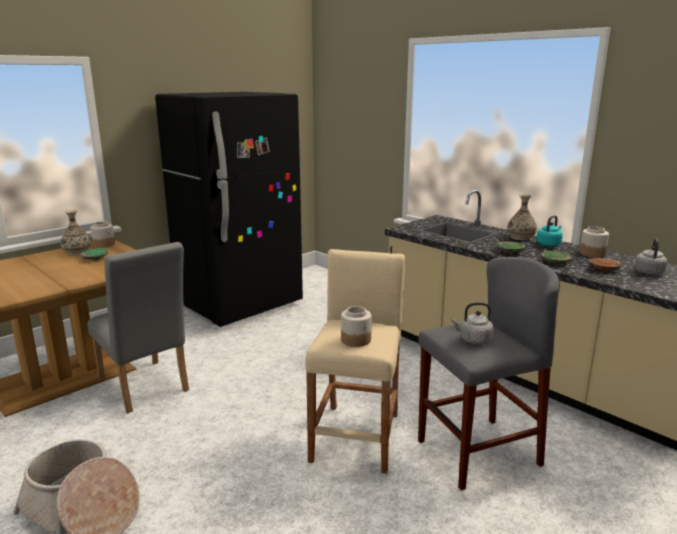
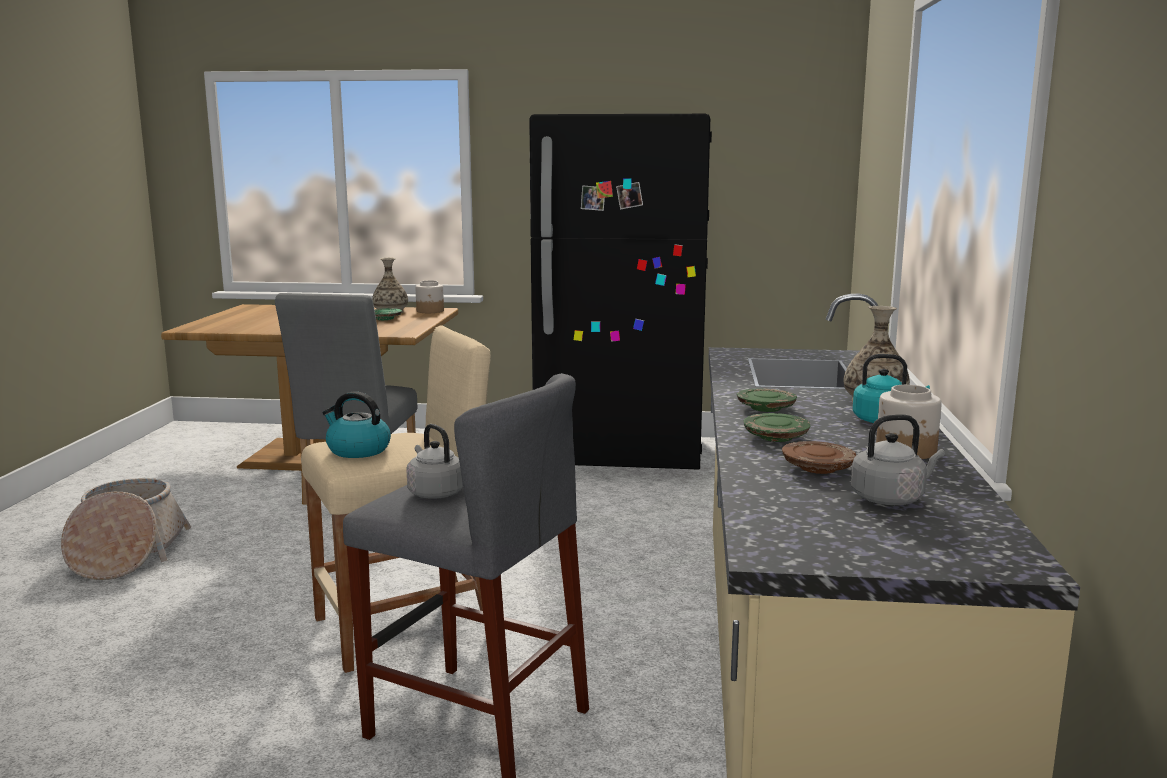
camera: 50 degrees right, 5 degrees down
jar [341,306,372,347] -> kettle [322,391,391,458]

